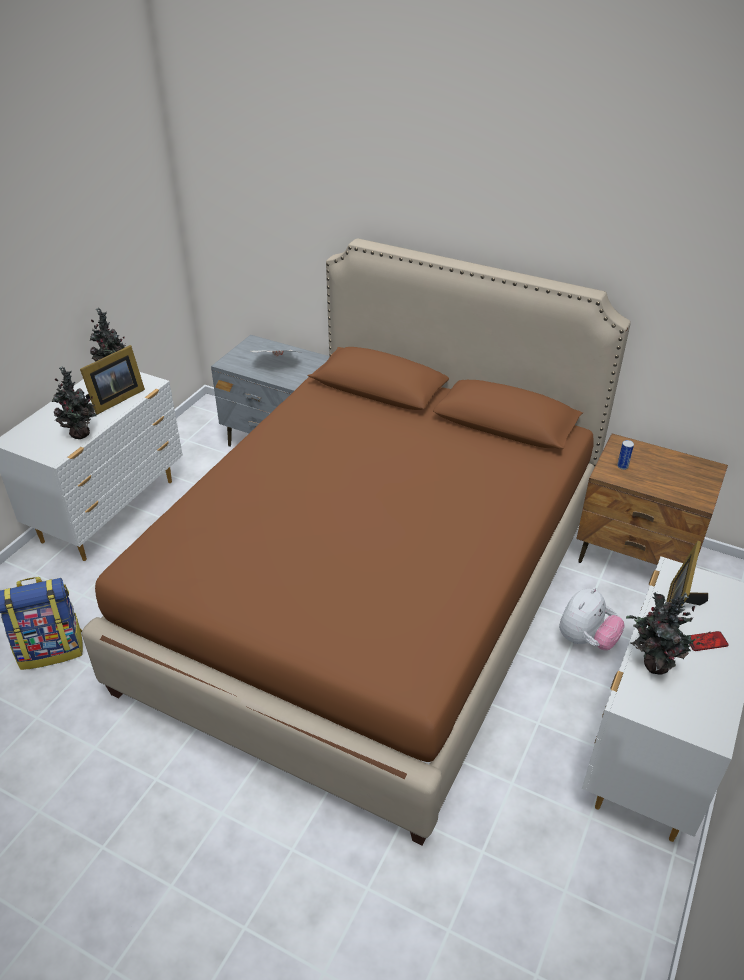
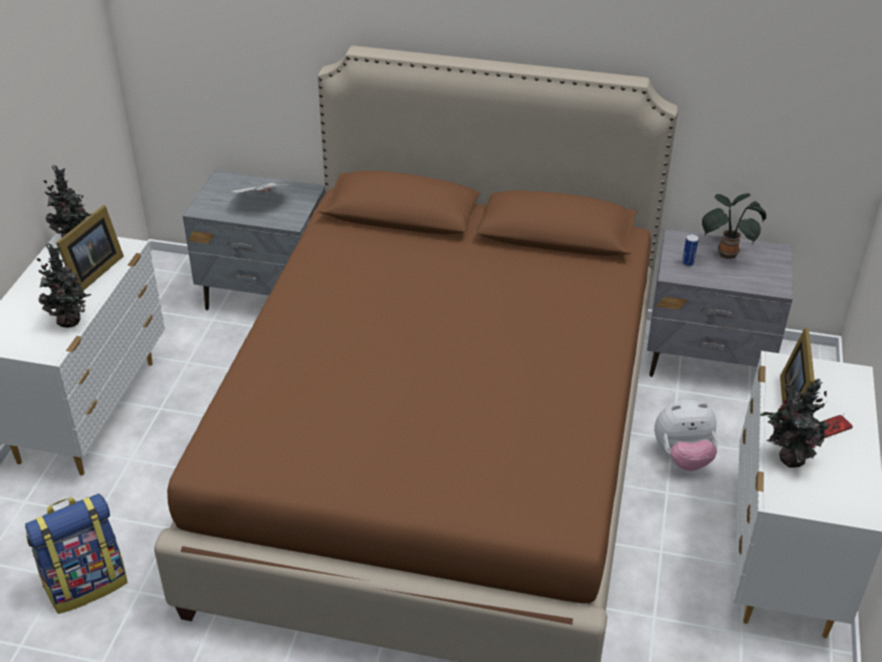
camera: 15 degrees left, 0 degrees up
plush toy [559,587,625,650] -> plush toy turned 60 degrees clockwise [654,400,718,471]
brown nightstand [576,434,728,565] -> grey nightstand [647,229,793,377]
none -> potted plant [702,193,766,259]

